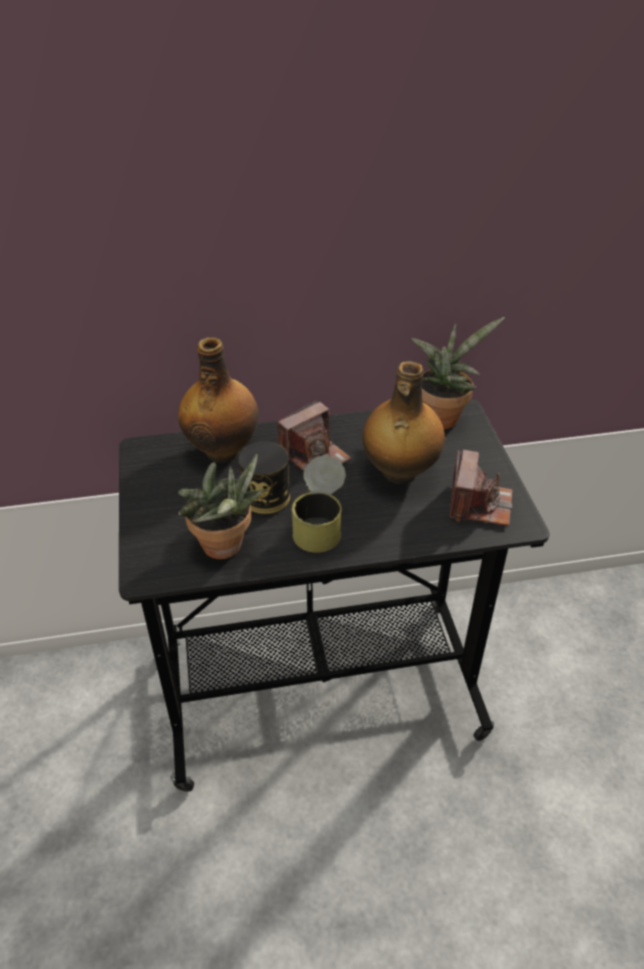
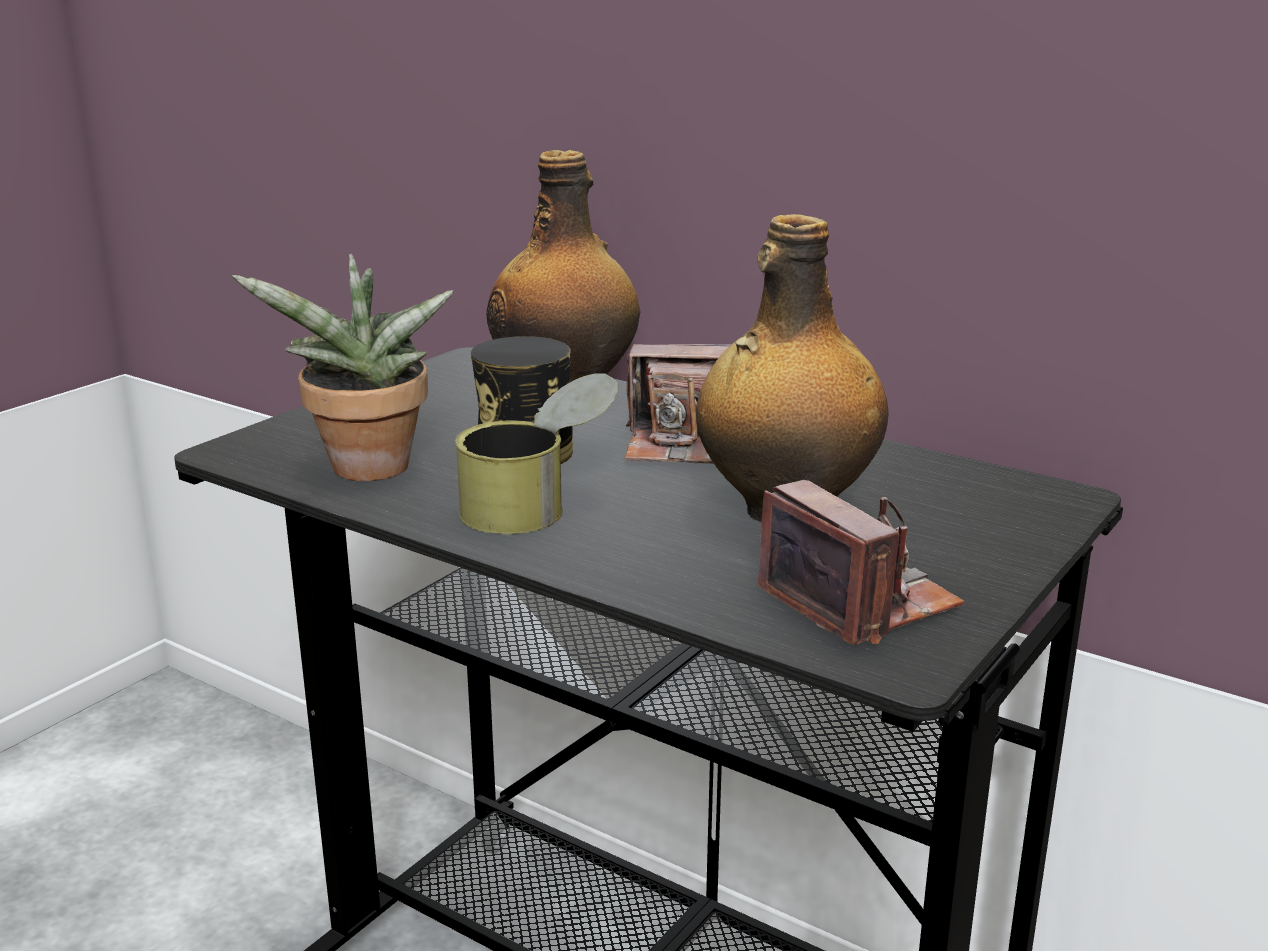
camera: 45 degrees right, 20 degrees down
potted plant [411,317,505,429] -> none
camera [450,450,512,526] -> camera turned 90 degrees counterclockwise [758,480,965,645]

